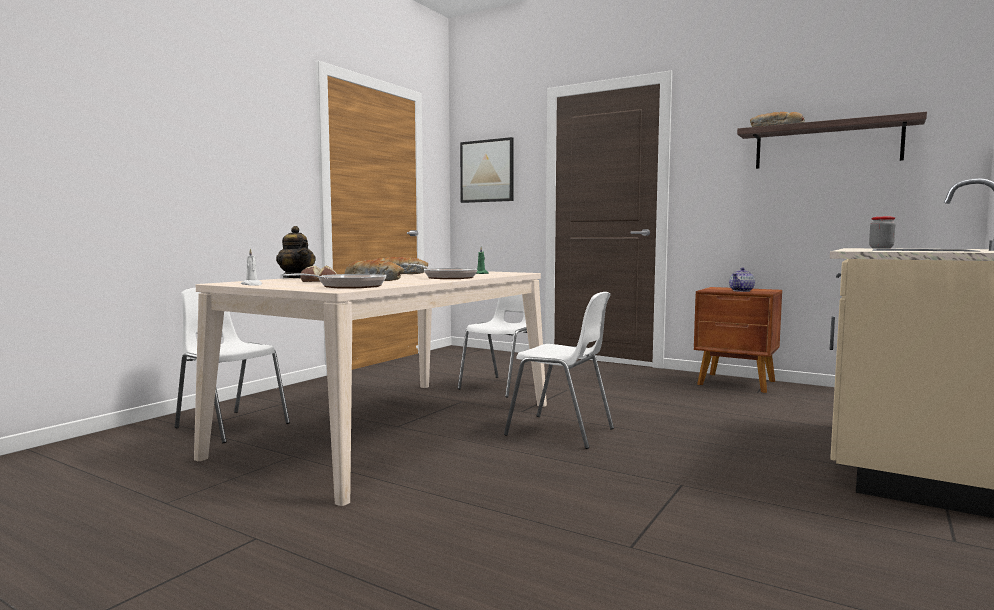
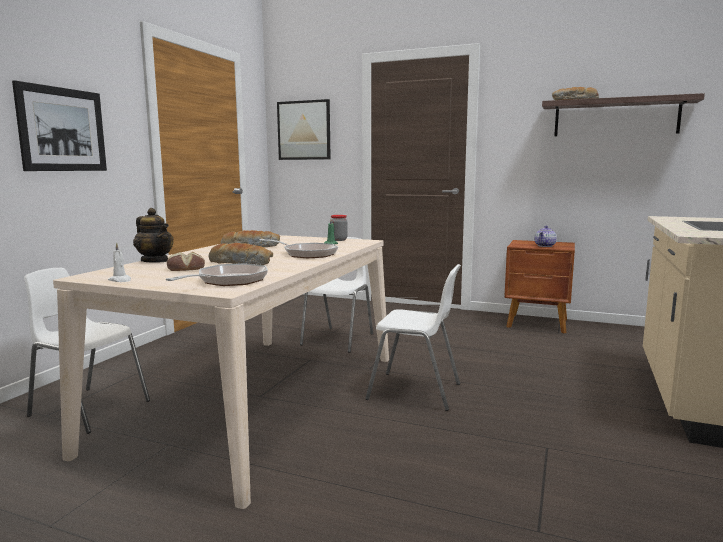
camera: 10 degrees left, 5 degrees up
jar [869,217,896,249] -> jar moved to [331,215,348,241]
none -> picture [12,80,107,171]

